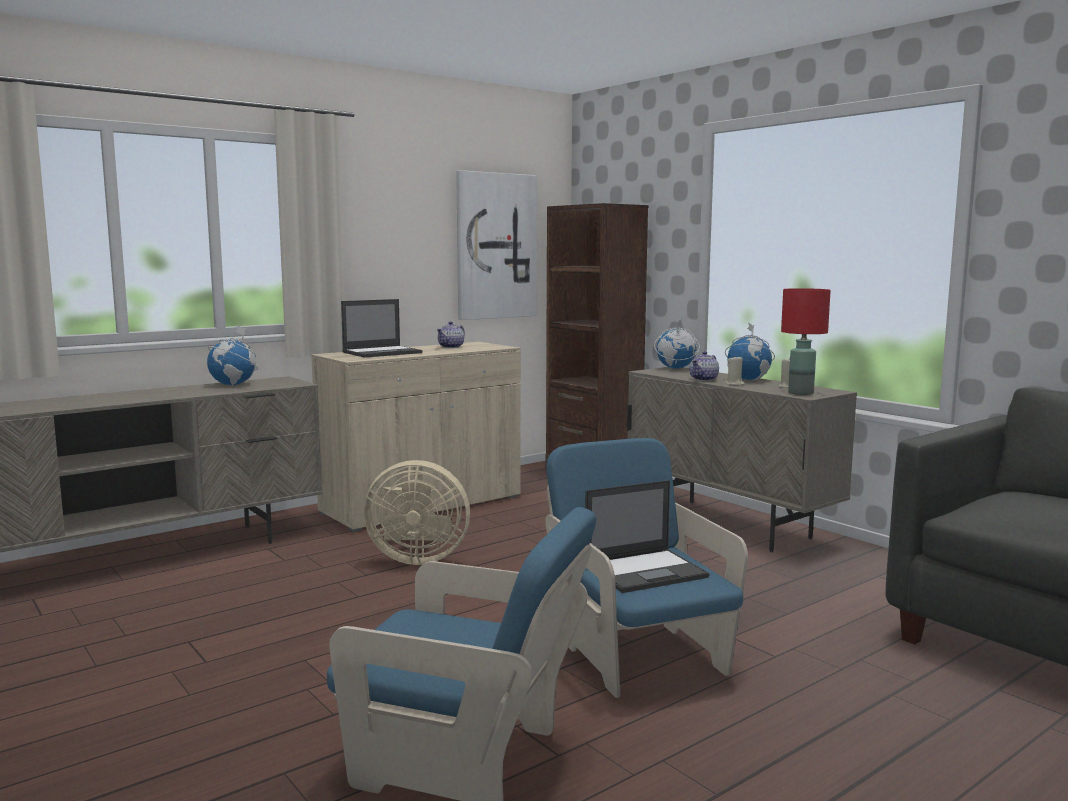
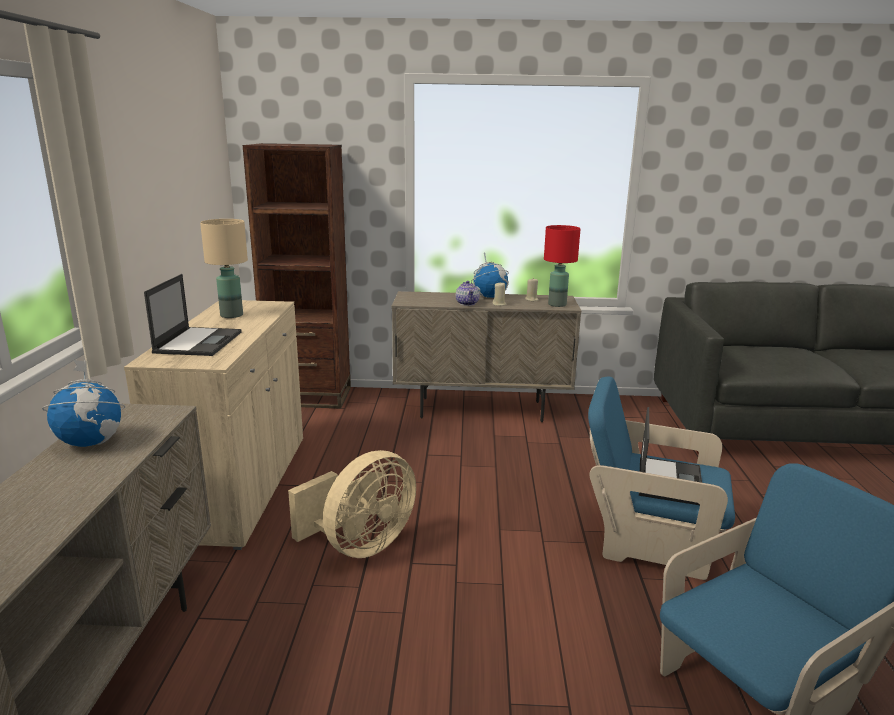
camera: 50 degrees left, 10 degrees up
teapot [436,321,465,348] -> beige table lamp [200,219,248,318]
picture [456,170,537,320] -> none
globe [654,318,700,369] -> none

